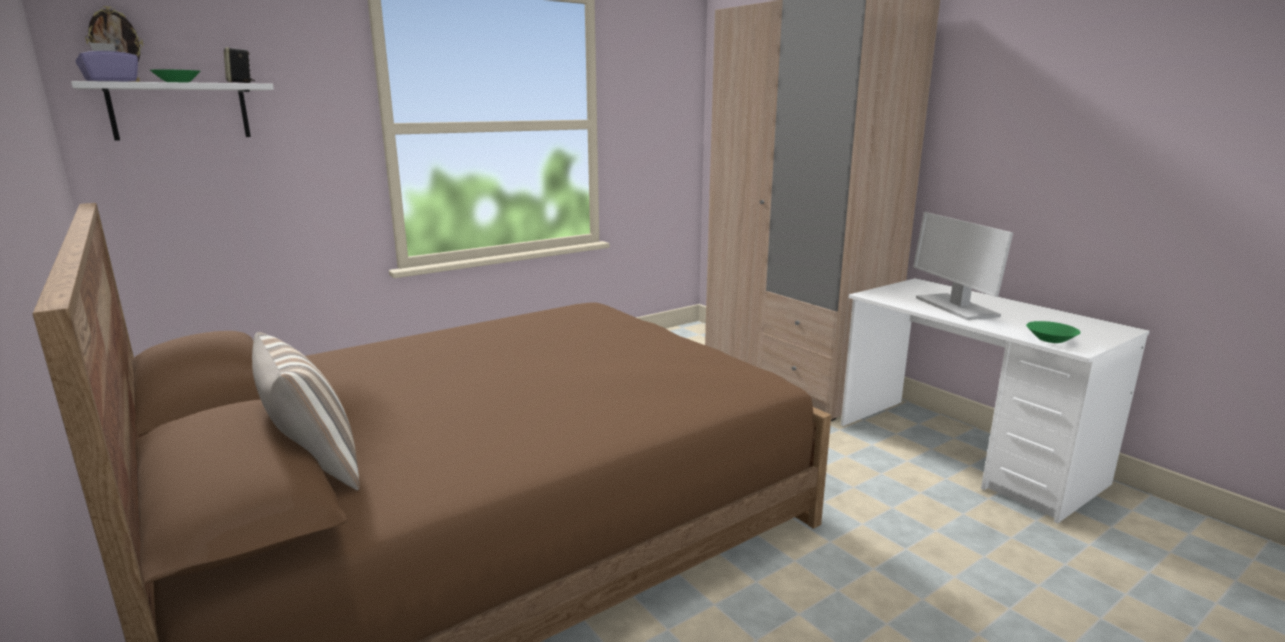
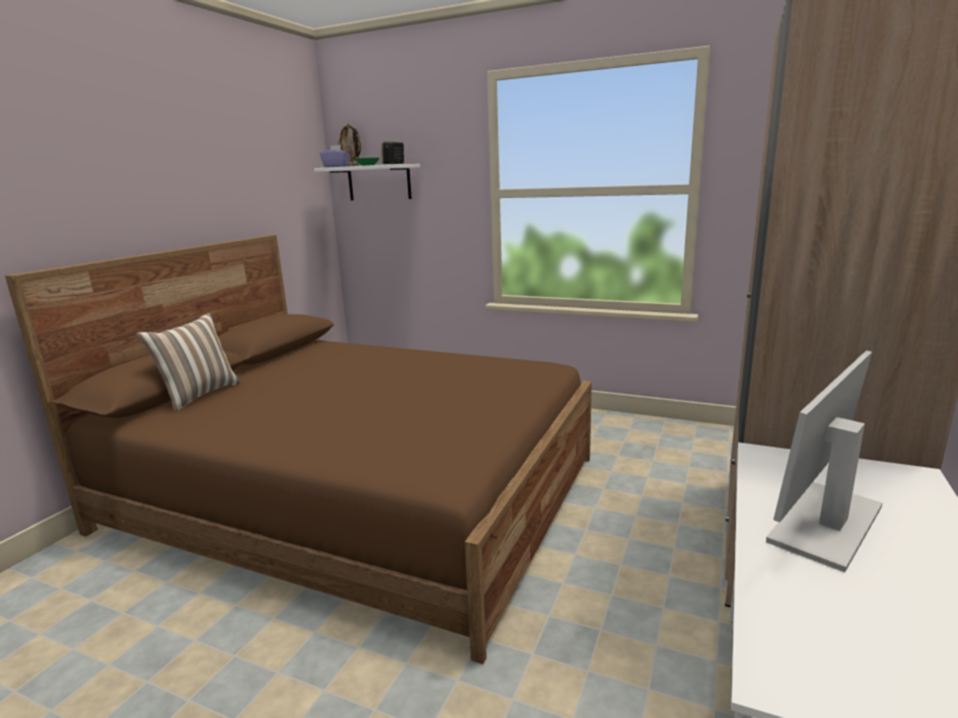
camera: 60 degrees right, 0 degrees up
green bowl [1026,321,1081,343] -> none

